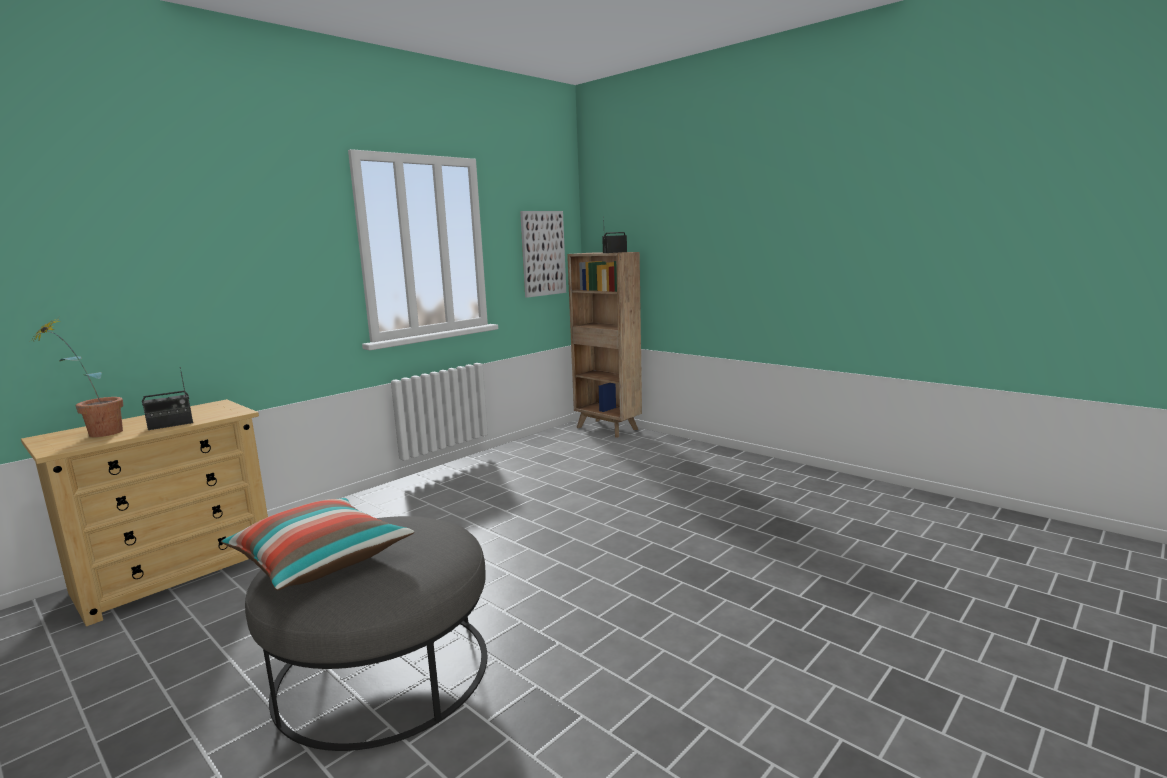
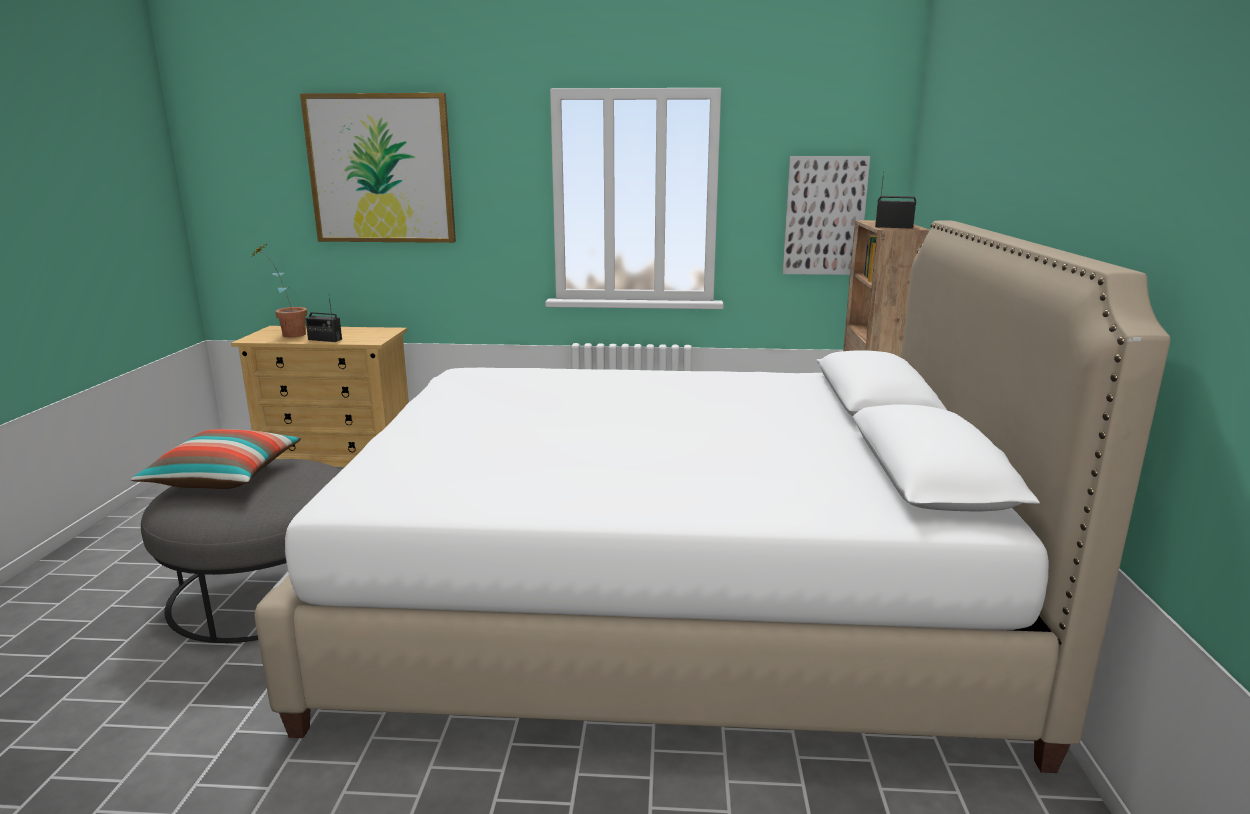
camera: 50 degrees right, 5 degrees up
none -> white bed [254,220,1171,773]
none -> picture [300,93,456,243]

